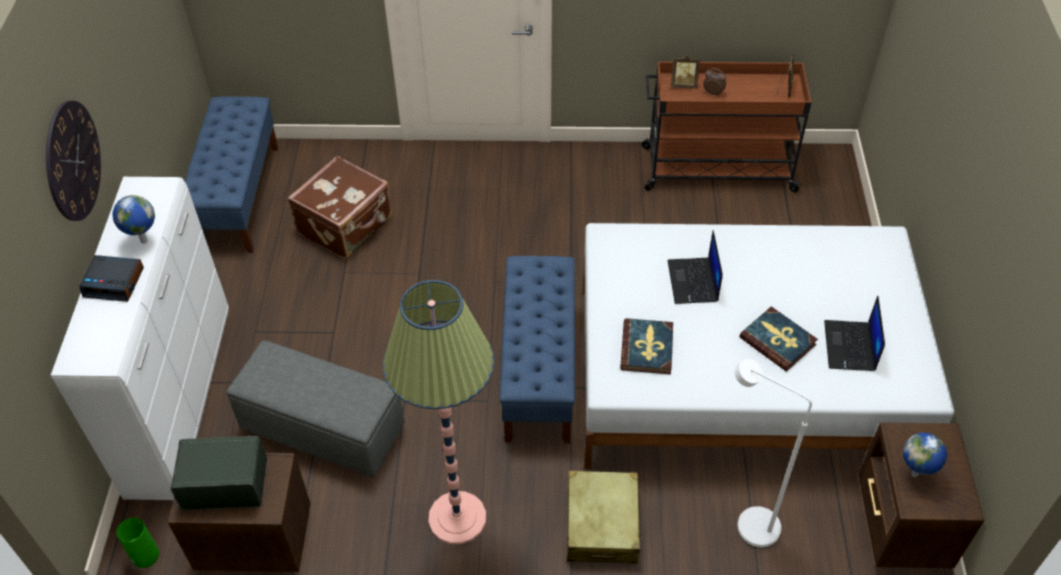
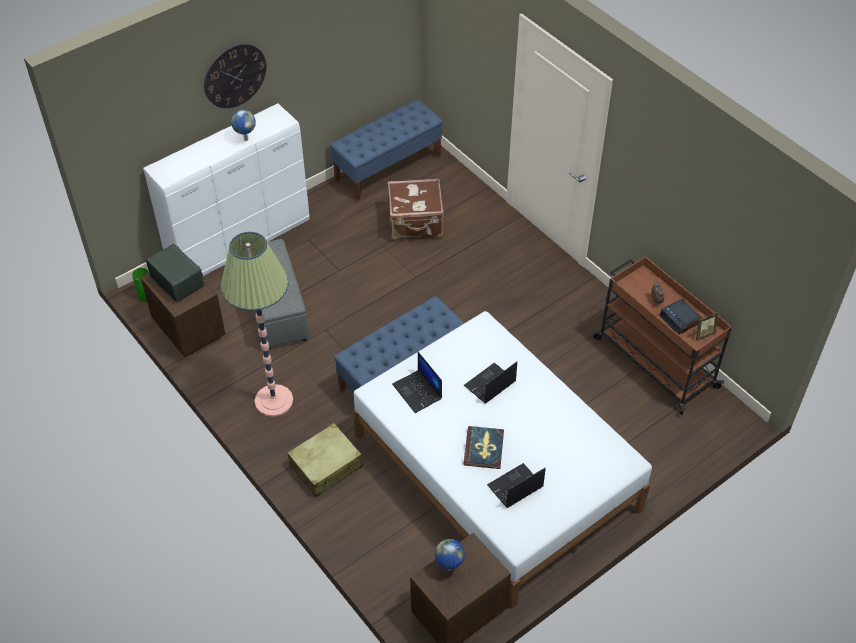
camera: 50 degrees right, 0 degrees up
alarm clock [79,255,144,302] -> alarm clock moved to [659,299,702,334]
book [620,318,673,374] -> laptop [392,352,442,413]
picture frame [670,56,700,89] -> none
white floor lamp [735,359,812,548] -> none

